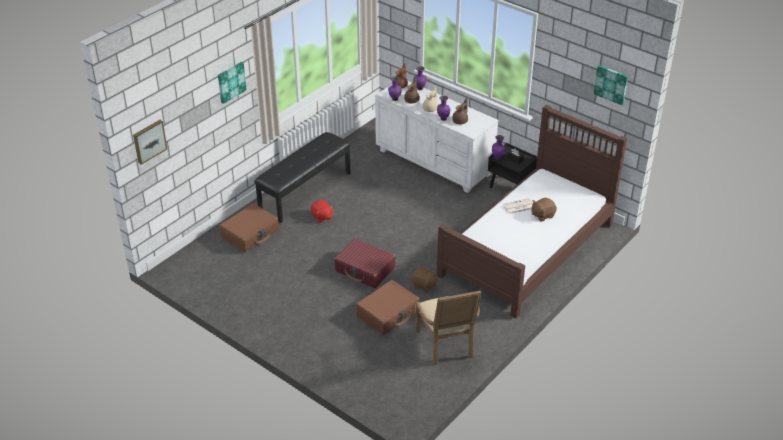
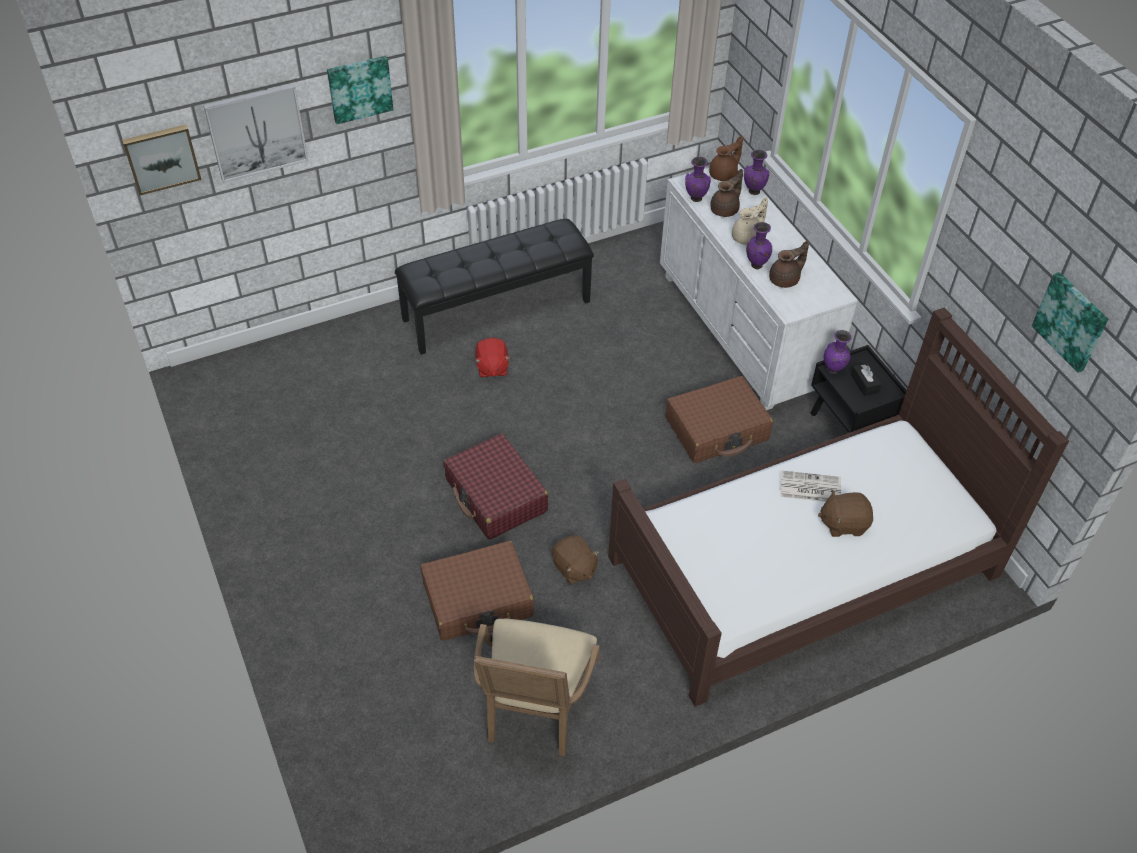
camera: 25 degrees right, 10 degrees up
brown suitcase [220,203,279,252] -> brown suitcase moved to [666,376,773,463]
none -> picture [203,84,308,183]

